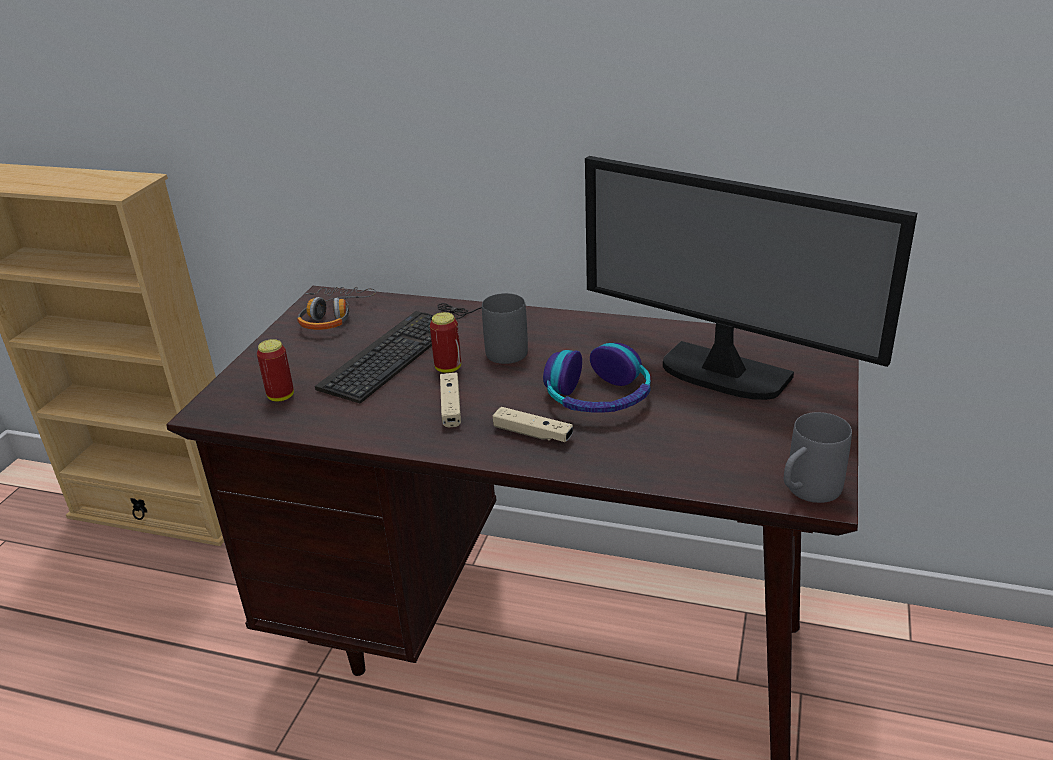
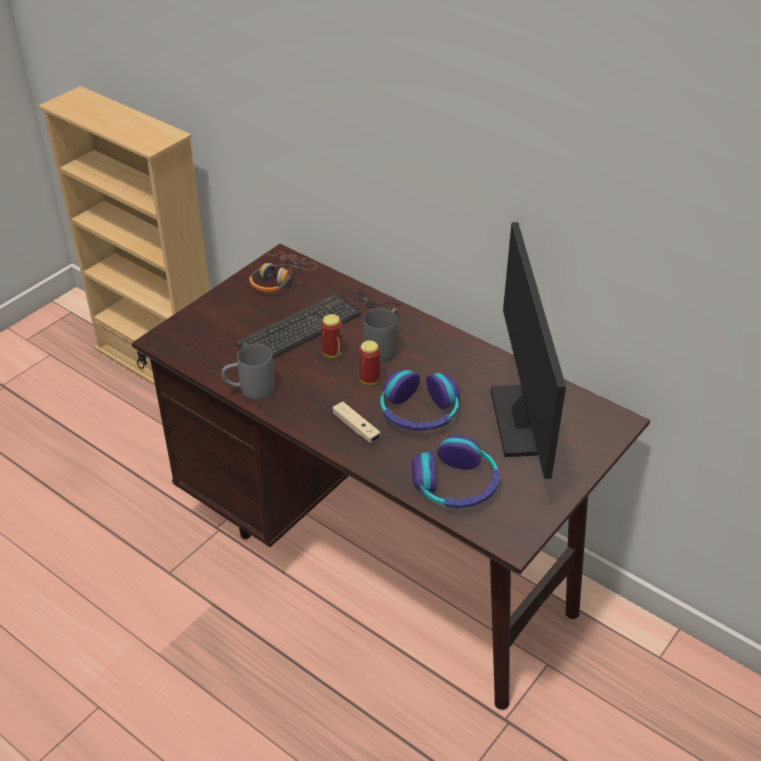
camera: 20 degrees right, 10 degrees up
can [257,339,294,402] -> can moved to [359,340,380,385]
beige game controller [440,372,461,427] -> none
monitor [585,156,917,400] -> monitor turned 150 degrees counterclockwise [490,222,566,479]
grey mug [784,412,852,503] -> grey mug moved to [221,344,275,400]
none -> headphones [412,435,500,508]

